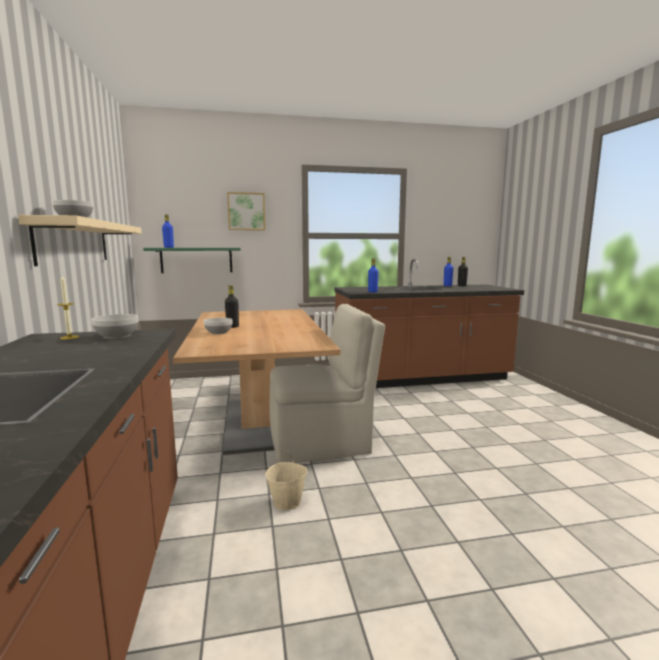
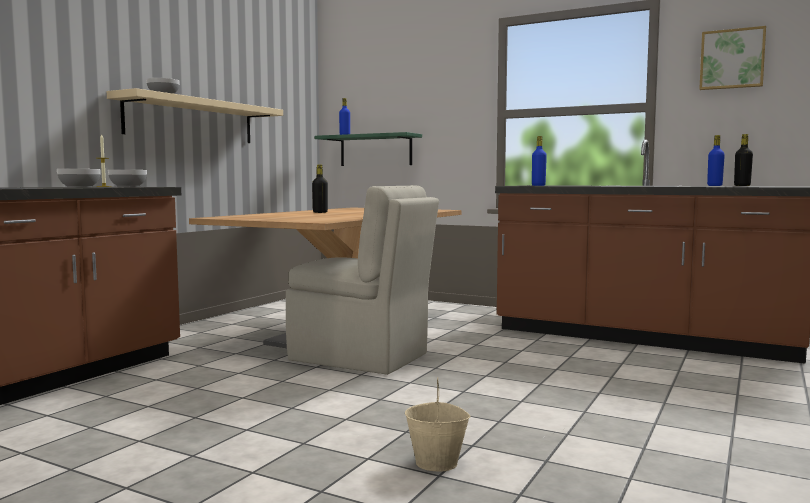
camera: 40 degrees right, 5 degrees down
bowl [204,318,233,334] -> bowl moved to [57,169,101,188]
picture [227,192,265,230] -> picture moved to [699,26,766,90]
beige bucket [265,450,307,510] -> beige bucket moved to [405,377,470,471]

